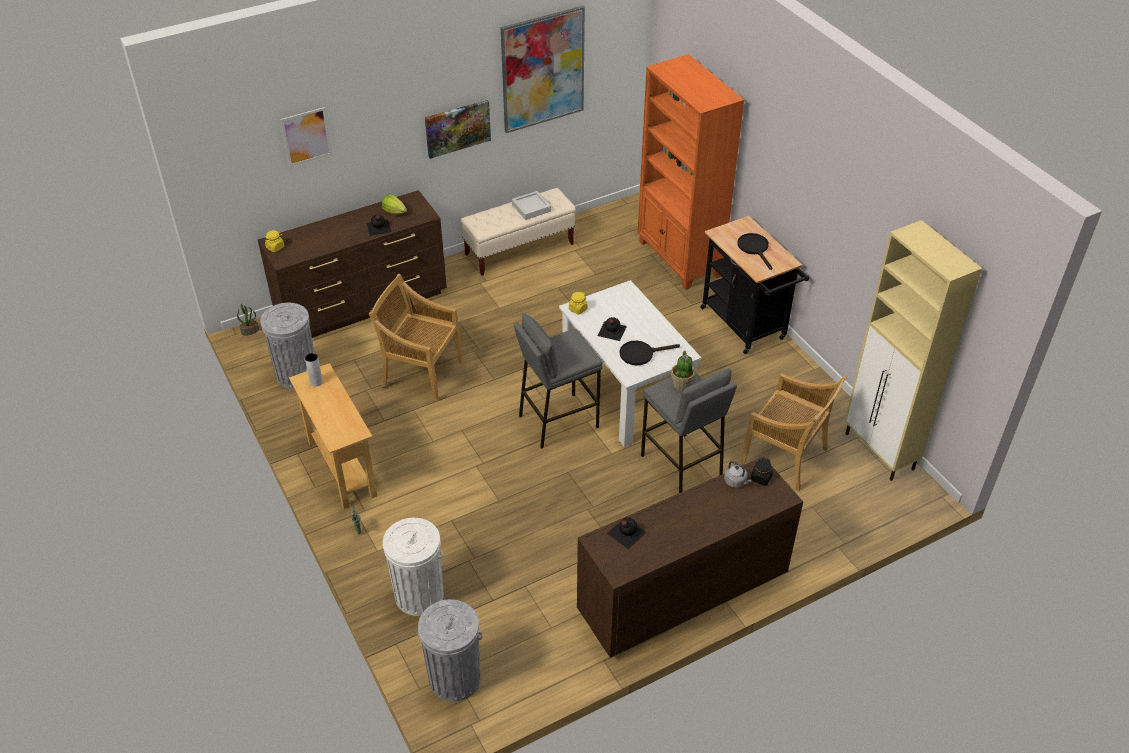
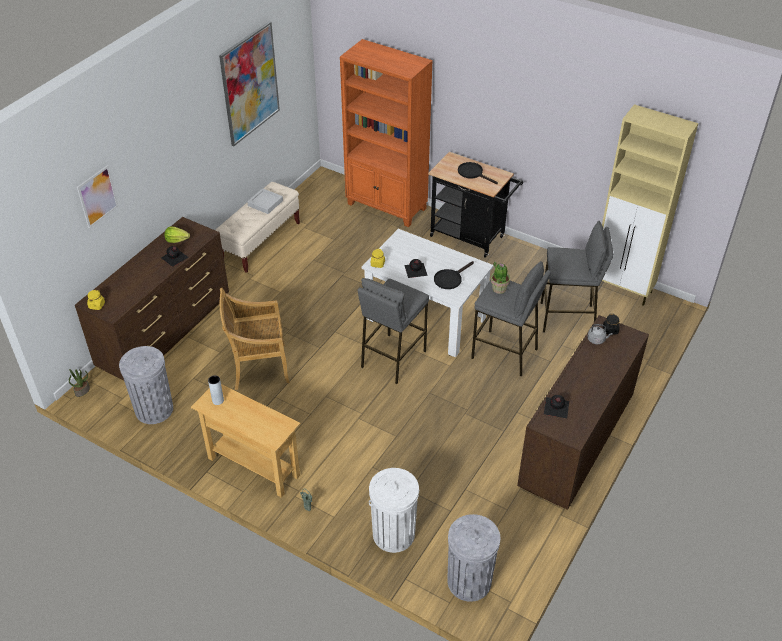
camera: 30 degrees left, 0 degrees up
picture [425,100,491,159] -> none
beige chair [740,373,847,491] -> grey stool [541,221,614,332]

